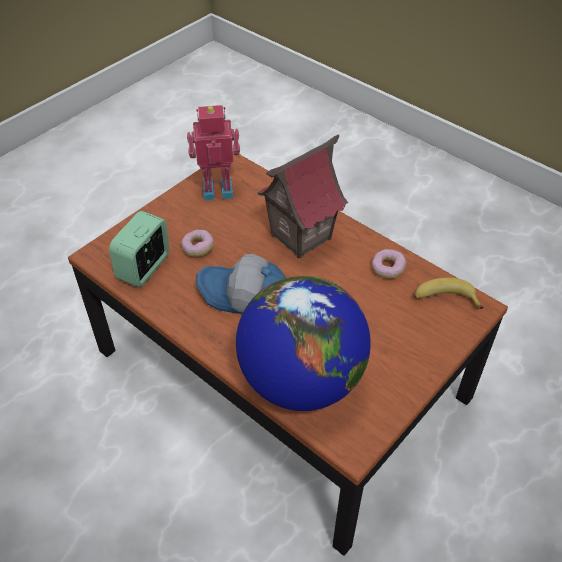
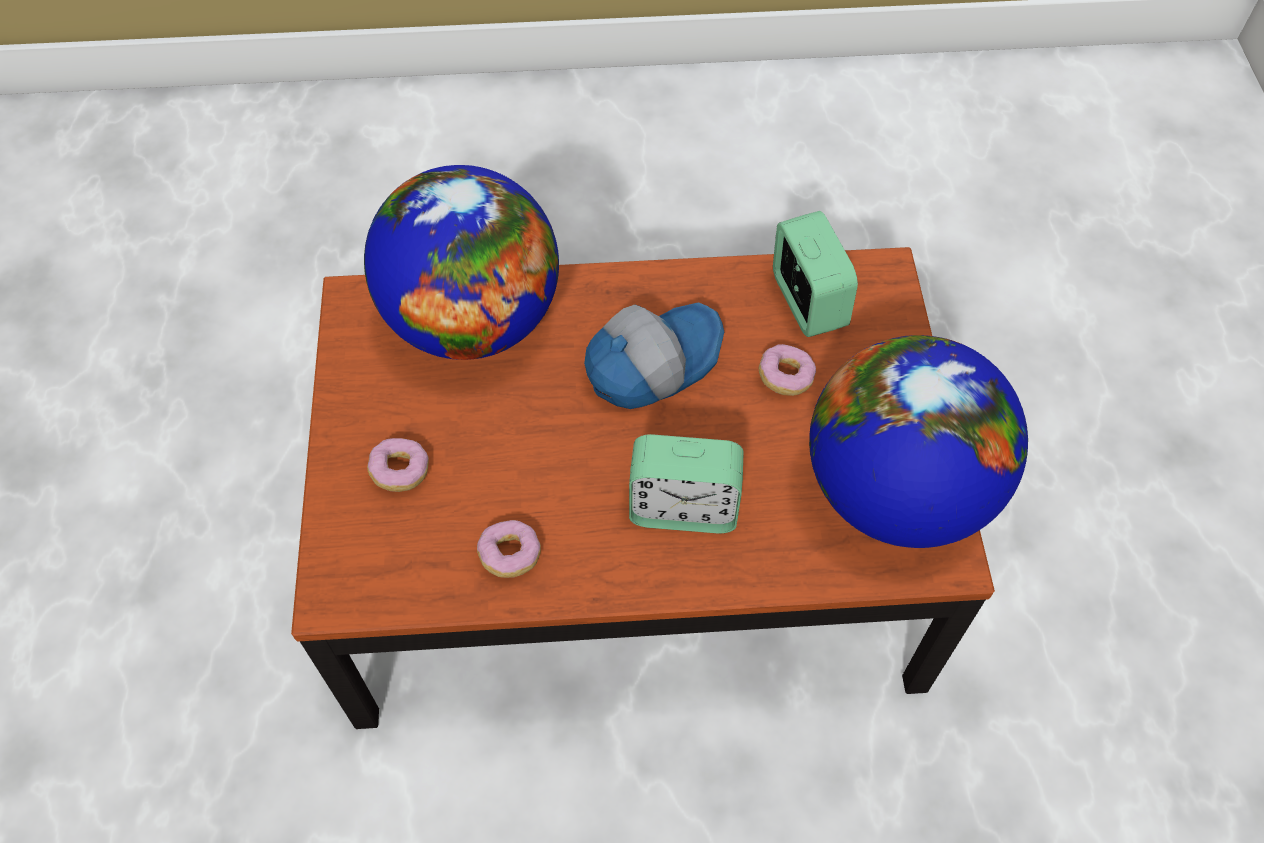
camera: 135 degrees right, 10 degrees up
toy robot [187,105,240,200] -> globe [809,335,1028,548]
toy house [257,134,348,258] -> alarm clock [629,434,744,533]
banana [413,278,484,309] -> none
none -> donut [367,438,429,492]

